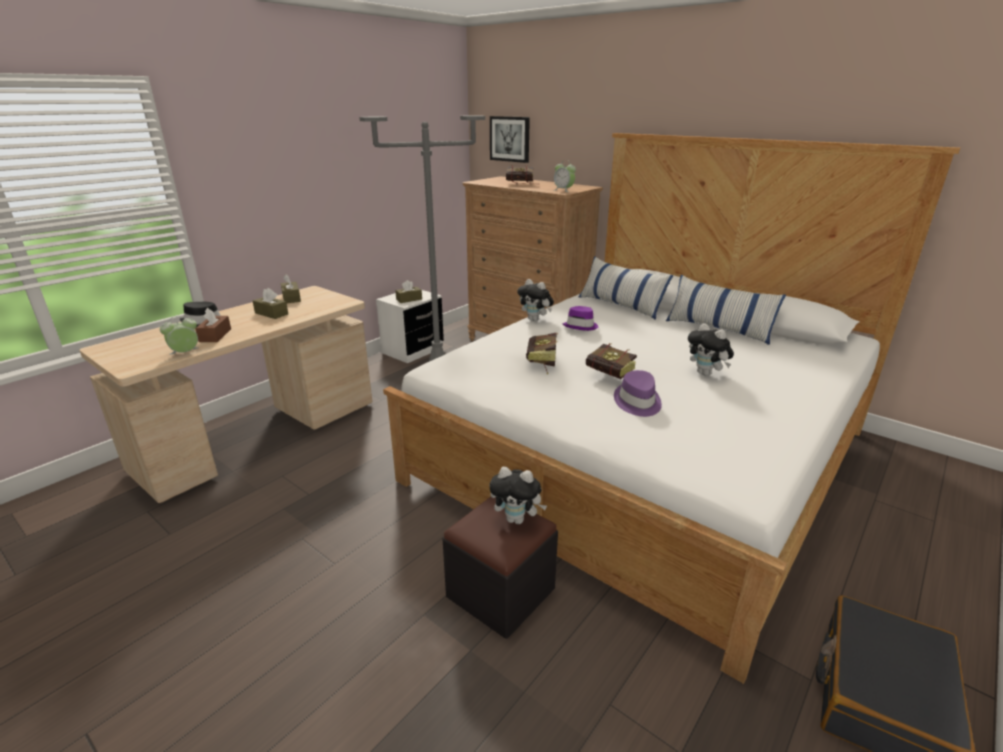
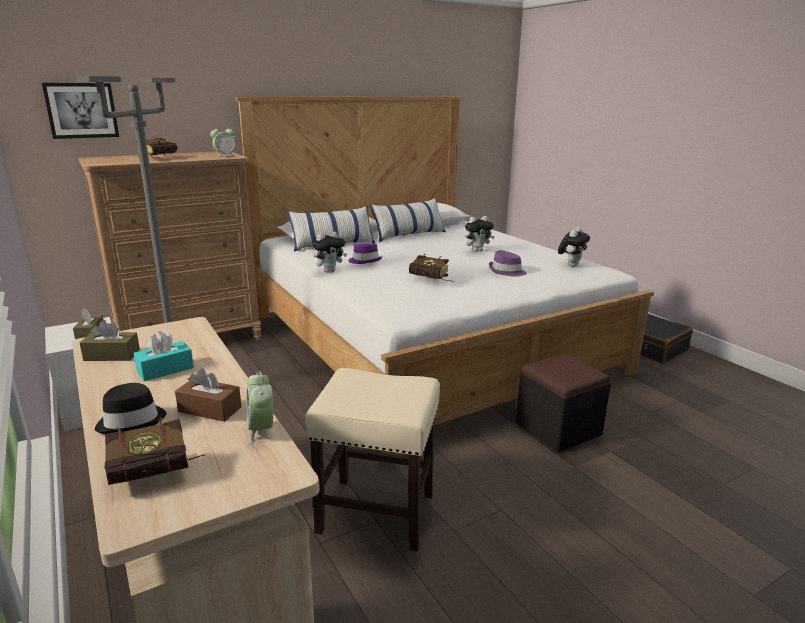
camera: 70 degrees left, 5 degrees down
brown tissue box [253,288,288,319] -> turquoise tissue box [134,331,194,381]
plush toy [489,467,547,524] -> plush toy moved to [558,227,590,267]
book [586,343,637,379] -> book moved to [104,418,205,485]
none -> beige stool [305,368,440,551]

